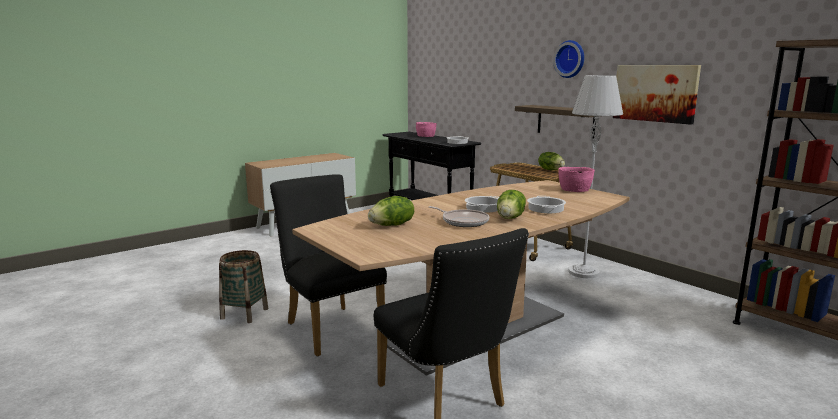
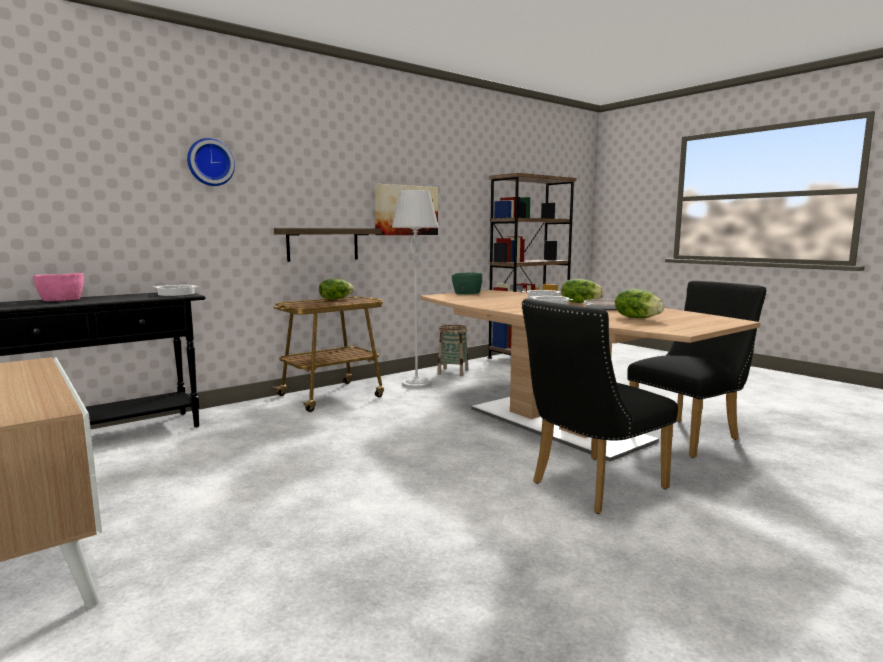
camera: 90 degrees left, 5 degrees down
basket [219,250,268,323] -> basket moved to [437,325,468,376]
wall clock [553,40,584,78] -> wall clock moved to [187,138,235,186]
pink bowl [558,167,595,192] -> green bowl [452,273,482,295]

